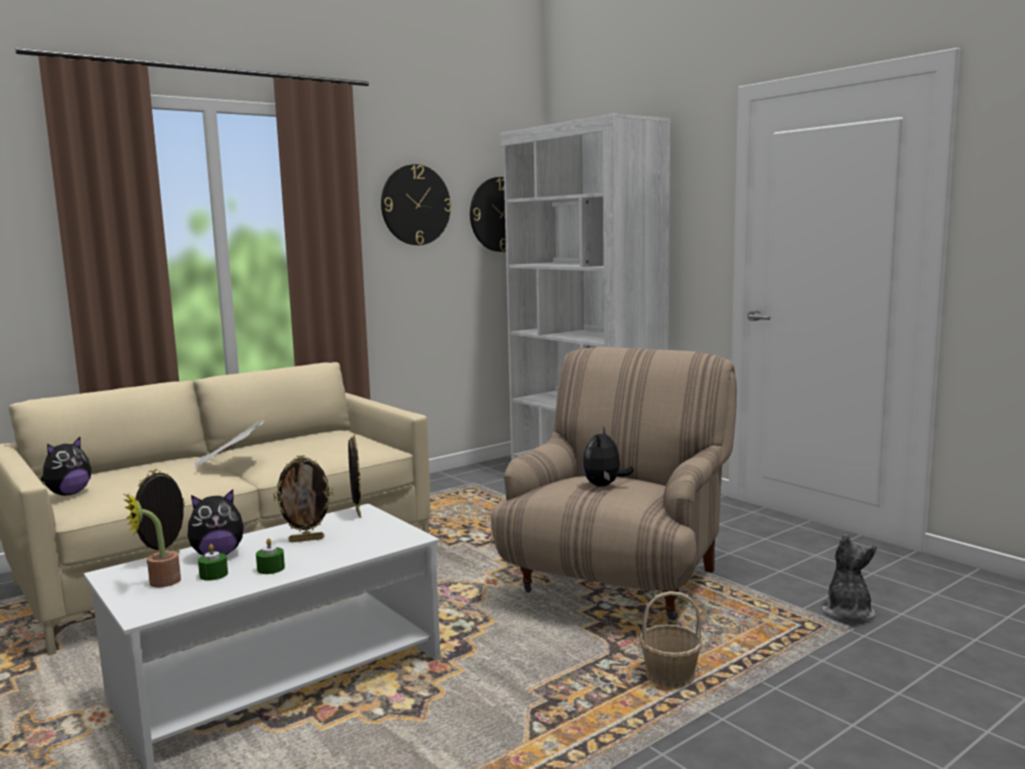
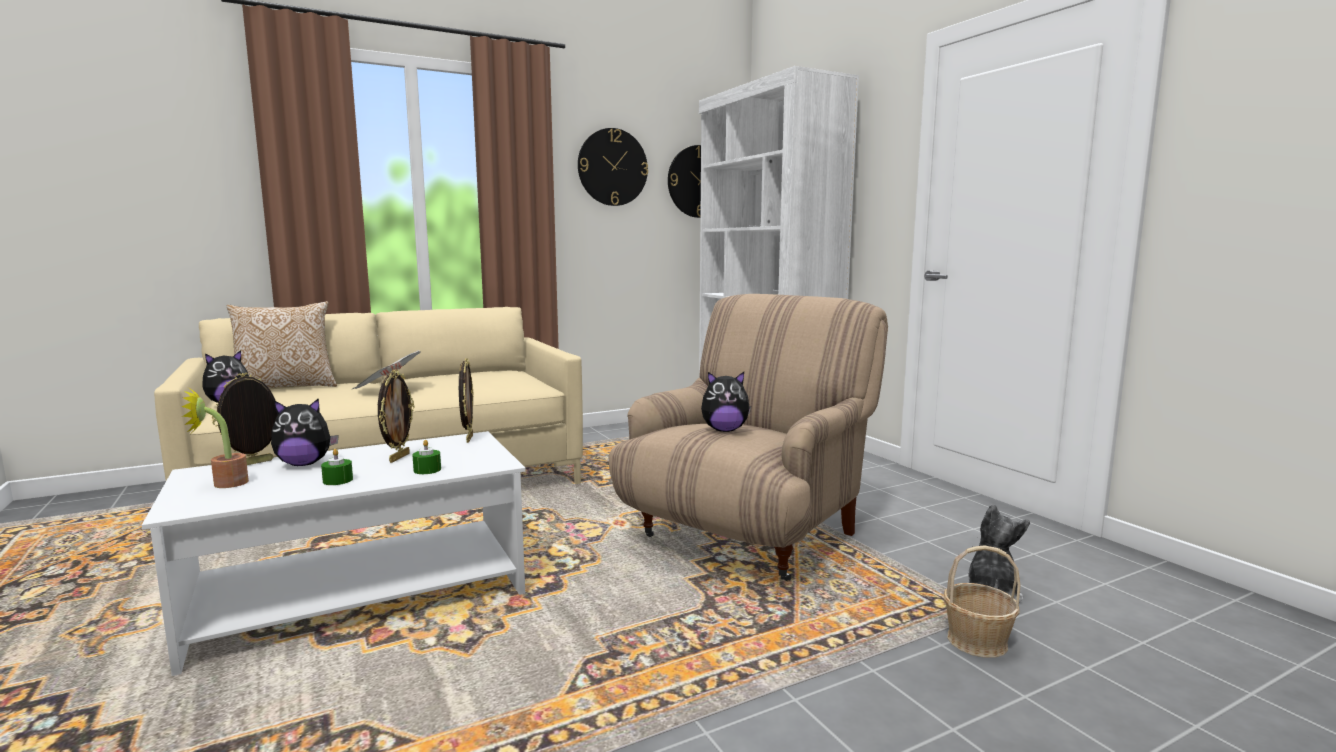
camera: 10 degrees right, 0 degrees up
green candle [198,544,228,580] -> green candle moved to [412,440,441,474]
picture frame [273,455,333,542] -> picture frame turned 75 degrees counterclockwise [378,369,414,463]
plush toy [583,427,634,487] -> plush toy turned 120 degrees counterclockwise [701,372,751,432]
basket [639,591,702,688] -> basket moved to [944,545,1021,658]
none -> pillow [227,301,337,388]

